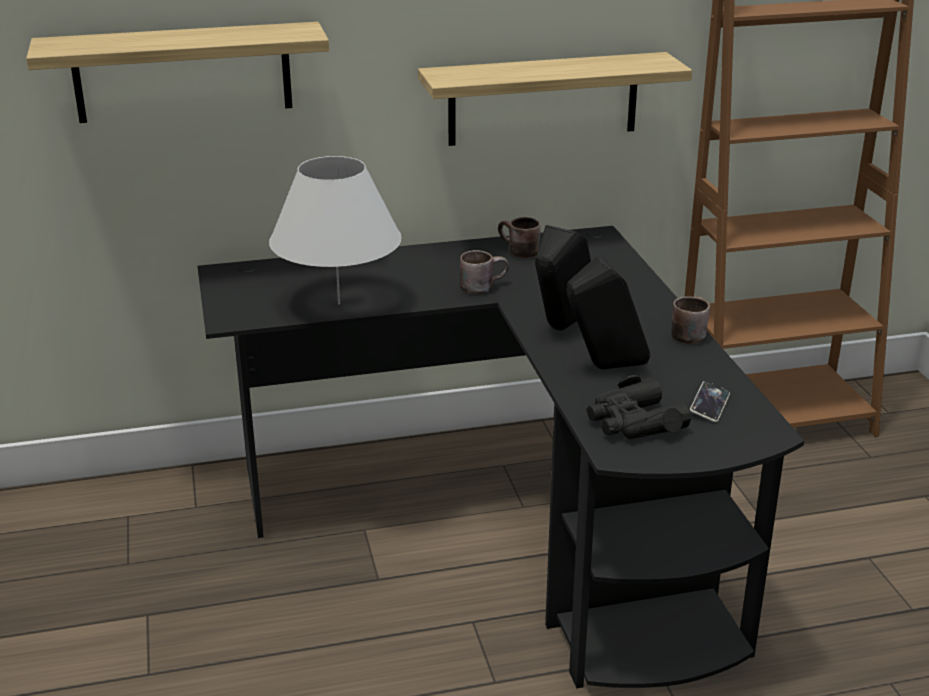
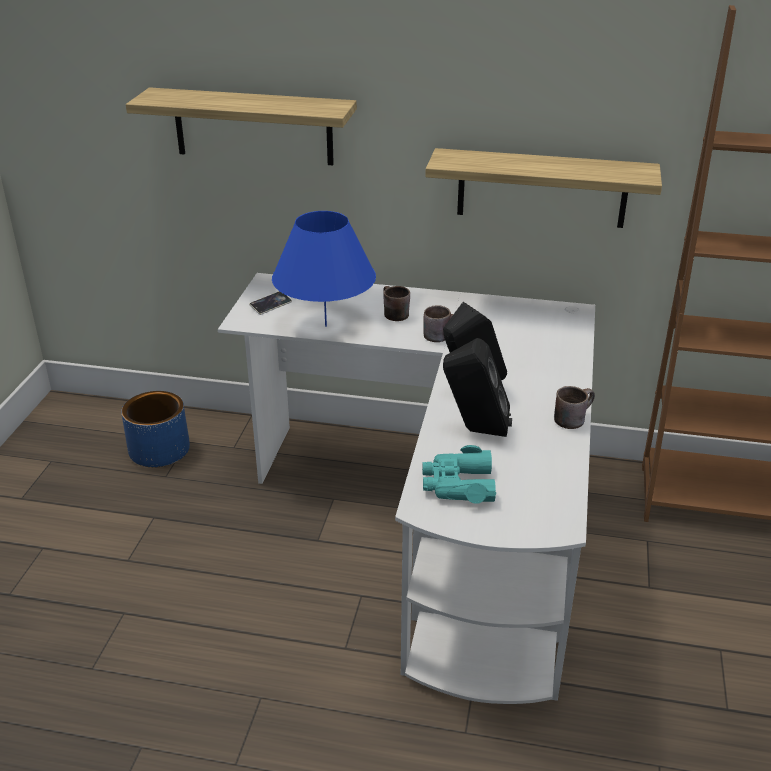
camera: 25 degrees right, 5 degrees up
black desk [197,226,804,688] -> white desk [218,273,595,704]
white table lamp [269,156,402,304] -> blue table lamp [272,211,376,327]
brown mug [498,217,541,258] -> brown mug moved to [383,286,410,321]
black binoculars [587,375,692,439] -> turquoise binoculars [422,445,496,504]
phone [690,381,730,422] -> phone moved to [249,291,292,315]
none -> blue planter [121,391,190,468]

